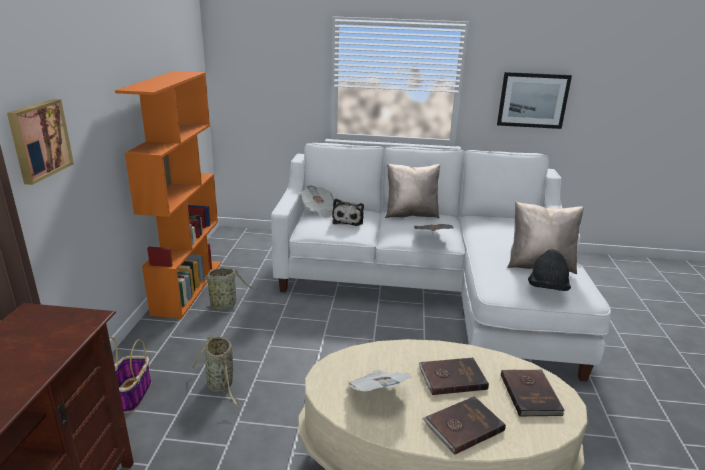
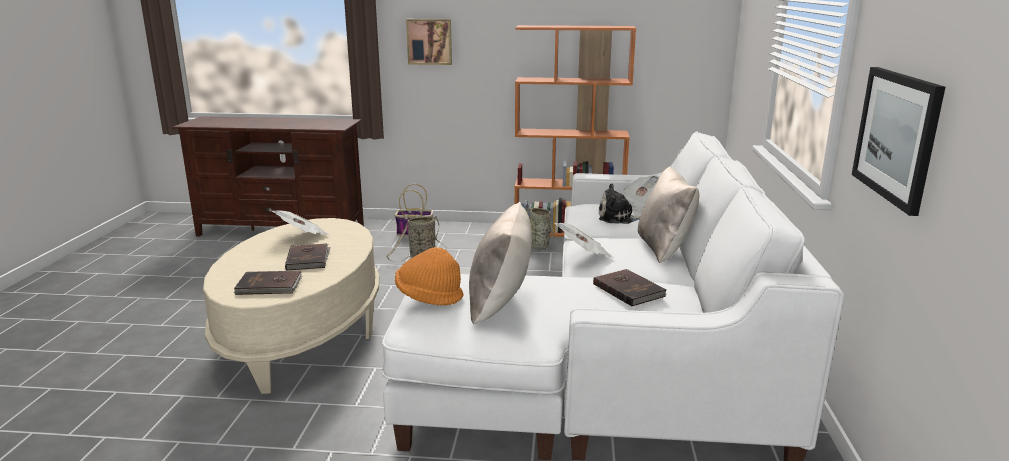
camera: 90 degrees right, 5 degrees down
brown book [422,396,506,455] -> brown book moved to [593,269,667,306]
black hat [528,249,571,291] -> orange hat [395,247,464,306]

